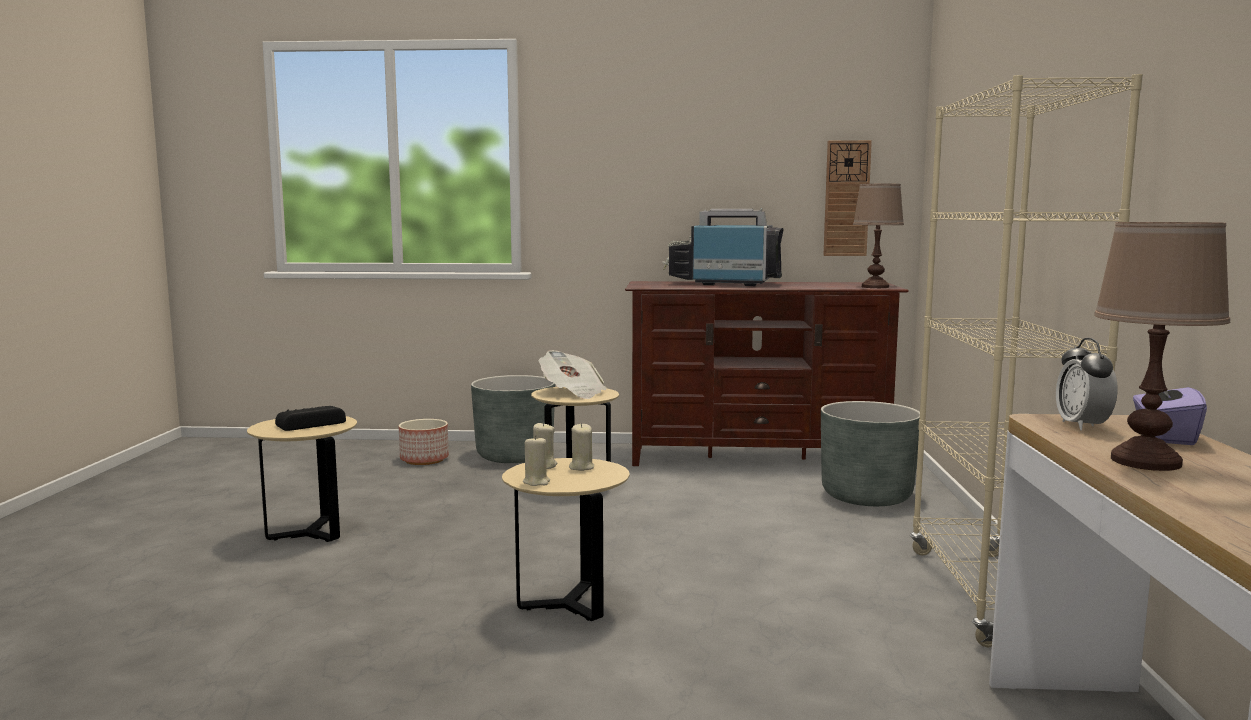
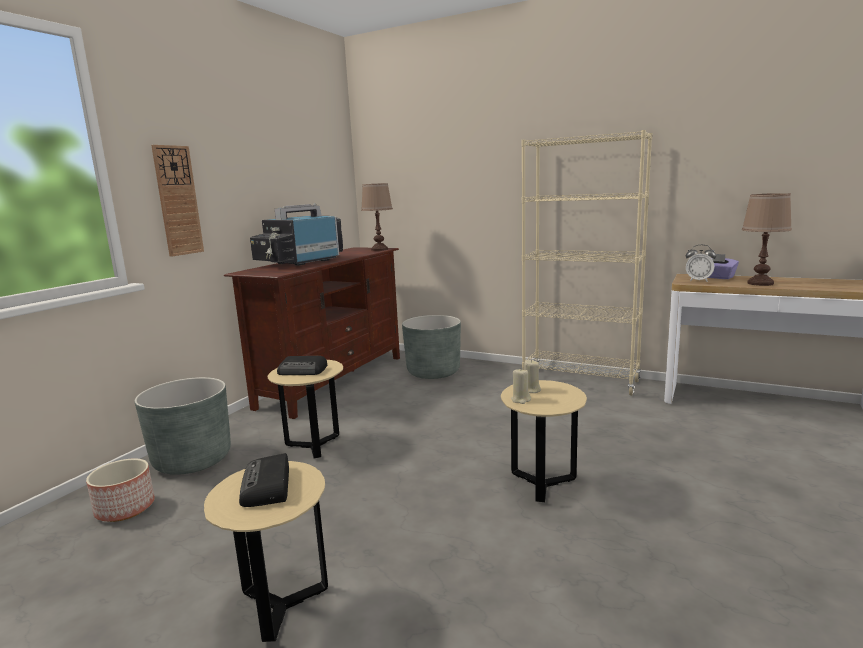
camera: 65 degrees left, 5 degrees up
beige candle [523,435,550,486] -> none
newspaper [539,350,607,399] -> radio [277,356,328,375]
wall clock [823,140,872,256] -> wall clock moved to [151,145,204,257]

